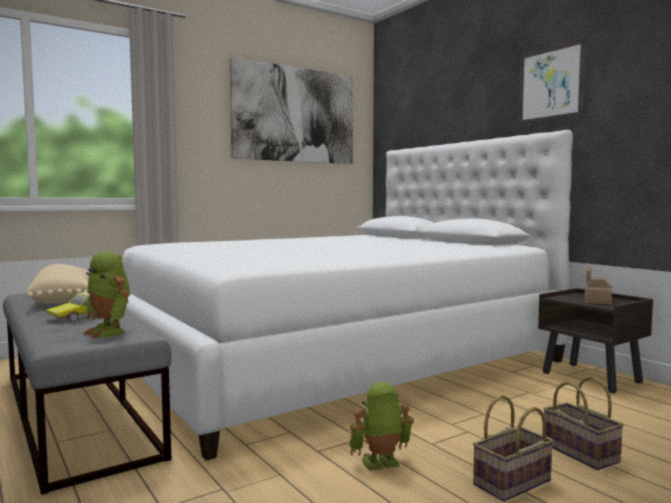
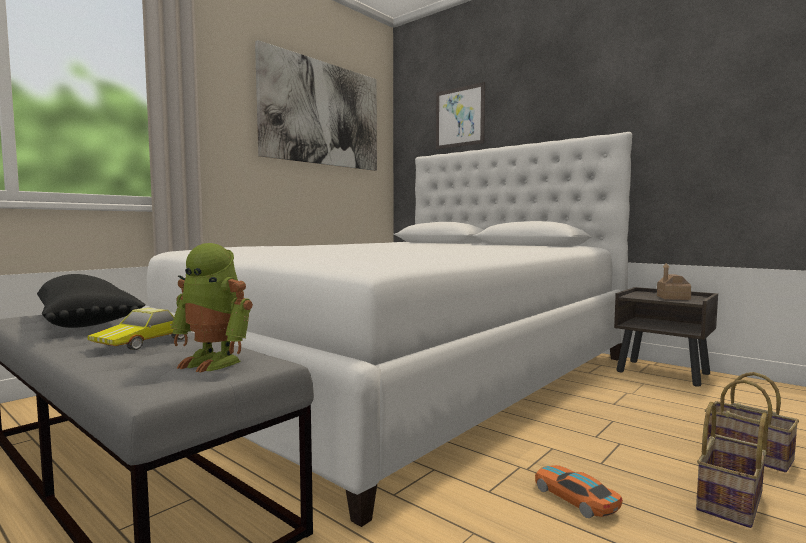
camera: 15 degrees left, 0 degrees up
beige pillow [25,264,90,304] -> black pillow [37,274,146,328]
toy robot [349,382,414,471] -> toy car [535,465,623,518]
picture [518,38,586,125] -> picture moved to [436,82,485,149]

